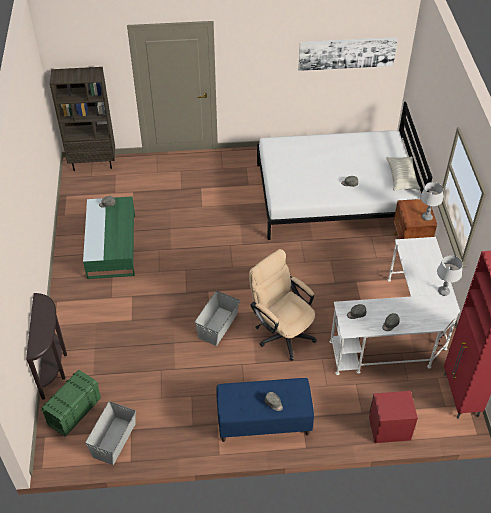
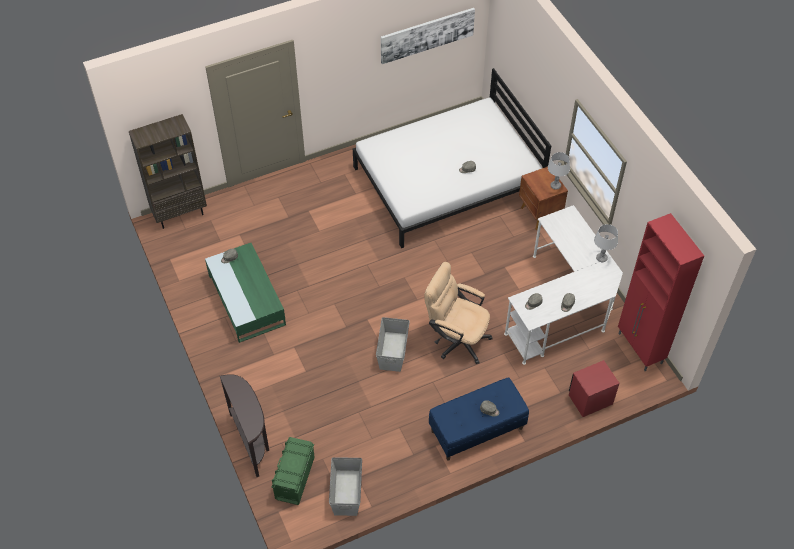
camera: 20 degrees left, 5 degrees up
pillow [386,157,421,191] -> none

